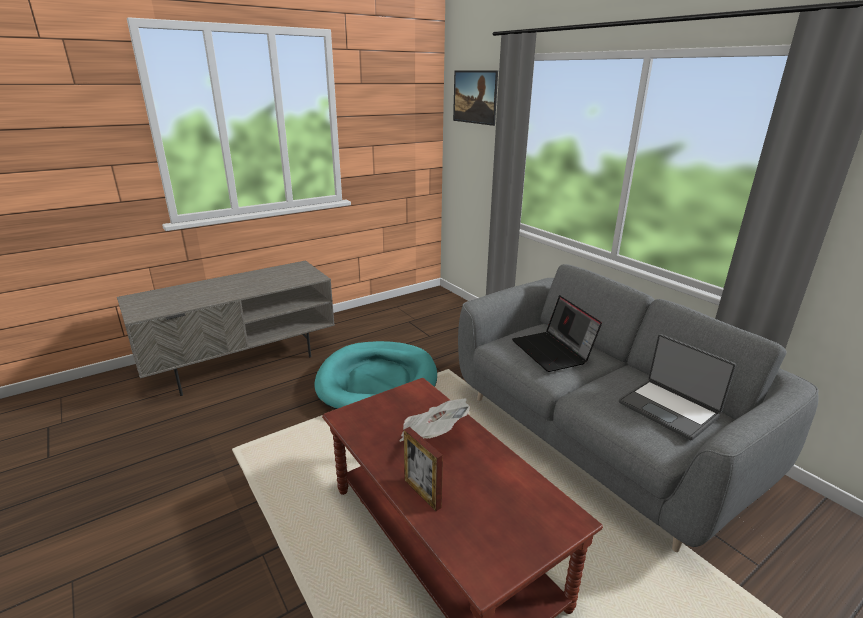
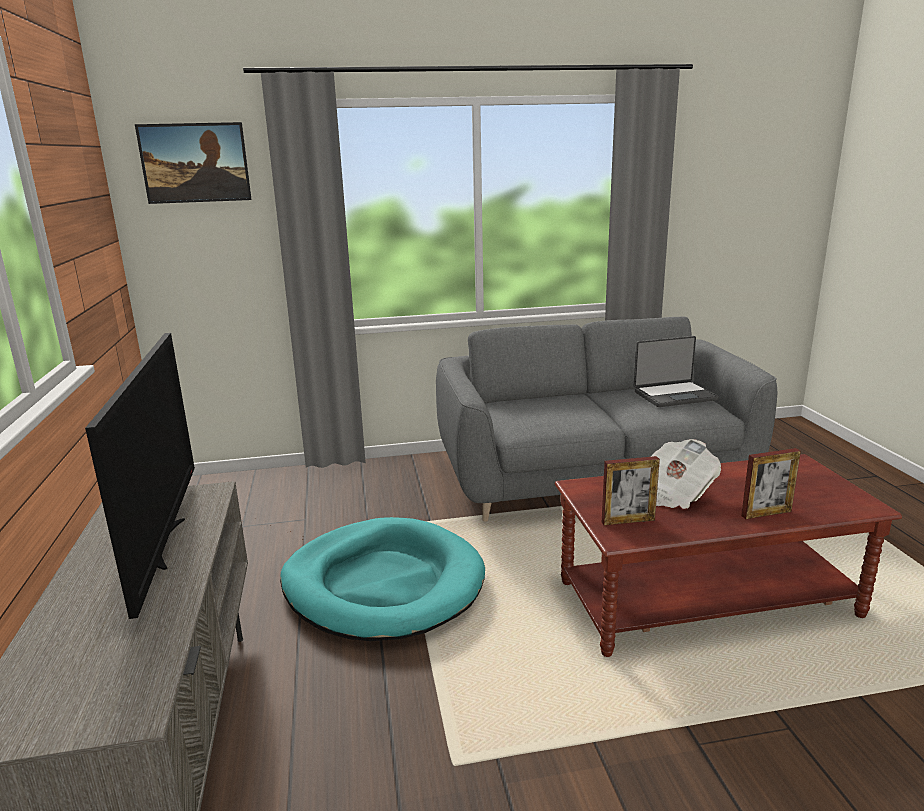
camera: 65 degrees left, 5 degrees down
laptop [512,295,602,372] -> none
none -> television [85,333,195,619]
none -> picture frame [602,456,660,526]

